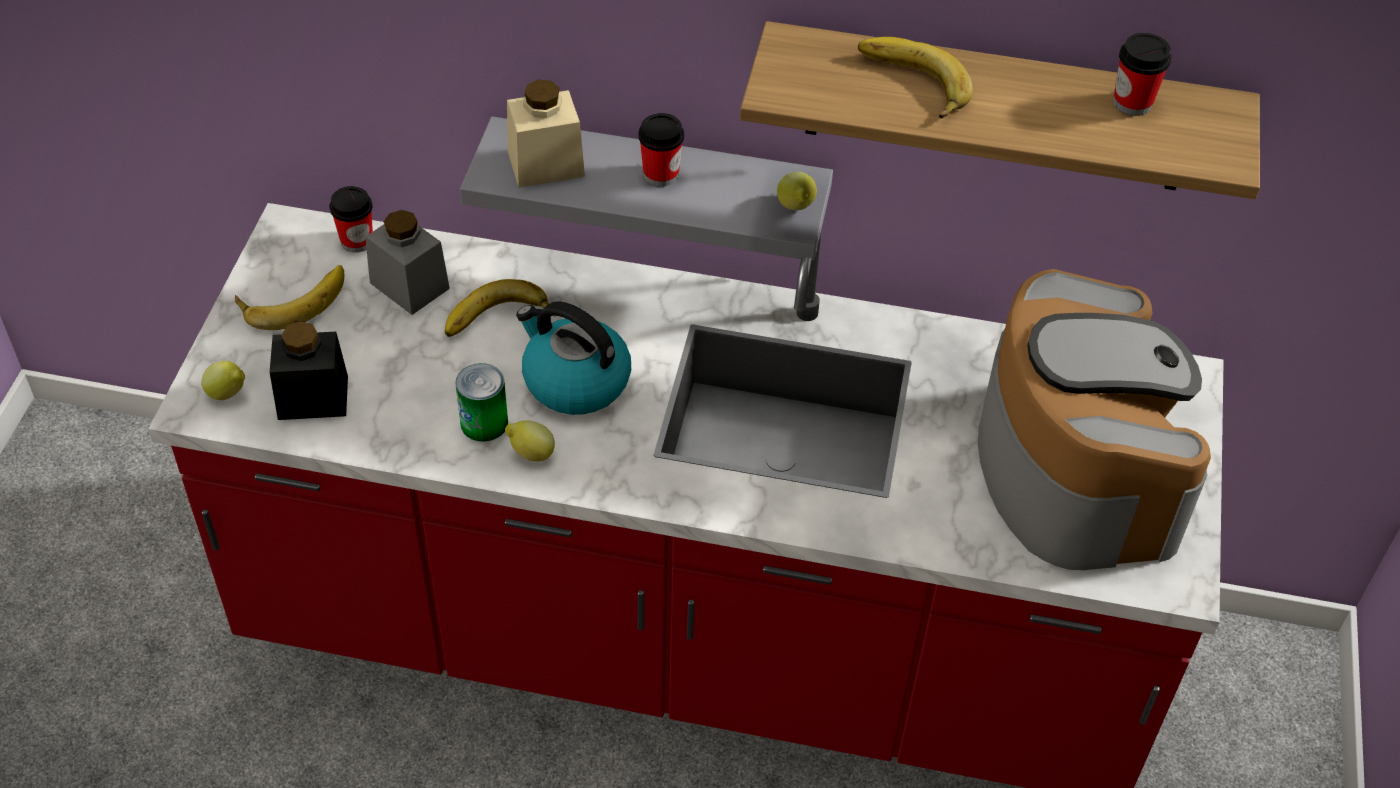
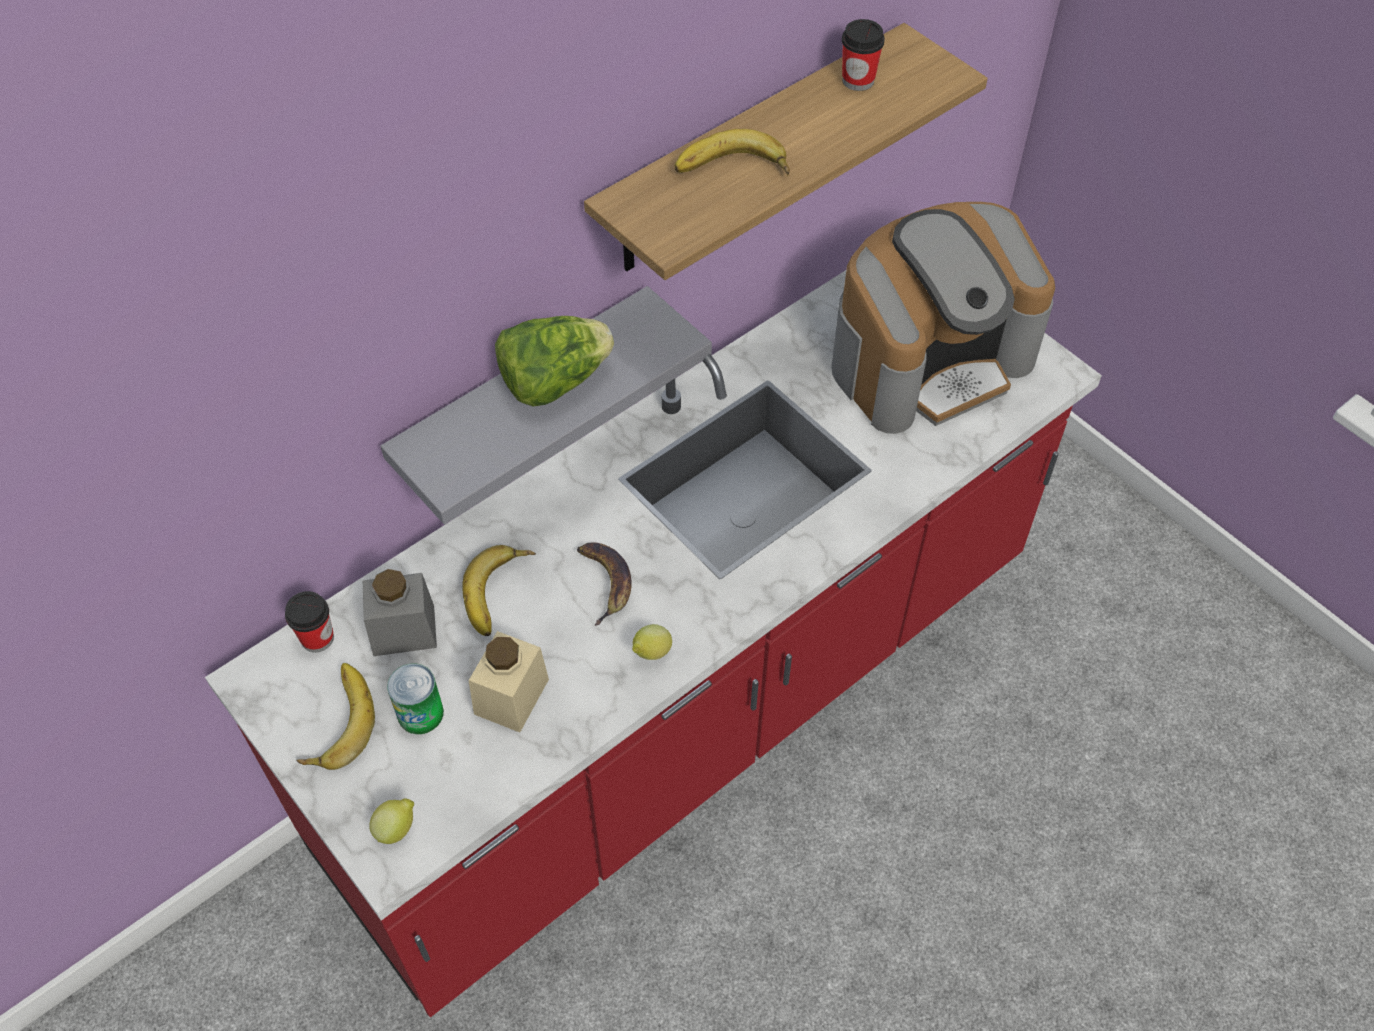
camera: 50 degrees left, 5 degrees up
black jar [270,321,348,420] -> none
can [455,363,508,442] -> can moved to [387,664,444,734]
beige jar [507,80,585,188] -> beige jar moved to [469,631,549,732]
kettle [516,301,631,415] -> banana [577,543,632,626]
cup [638,113,684,187] -> lettuce [495,316,614,406]
lemon [777,172,817,210] -> none
coffee machine [978,269,1211,570] -> coffee machine turned 120 degrees clockwise [831,202,1055,434]

